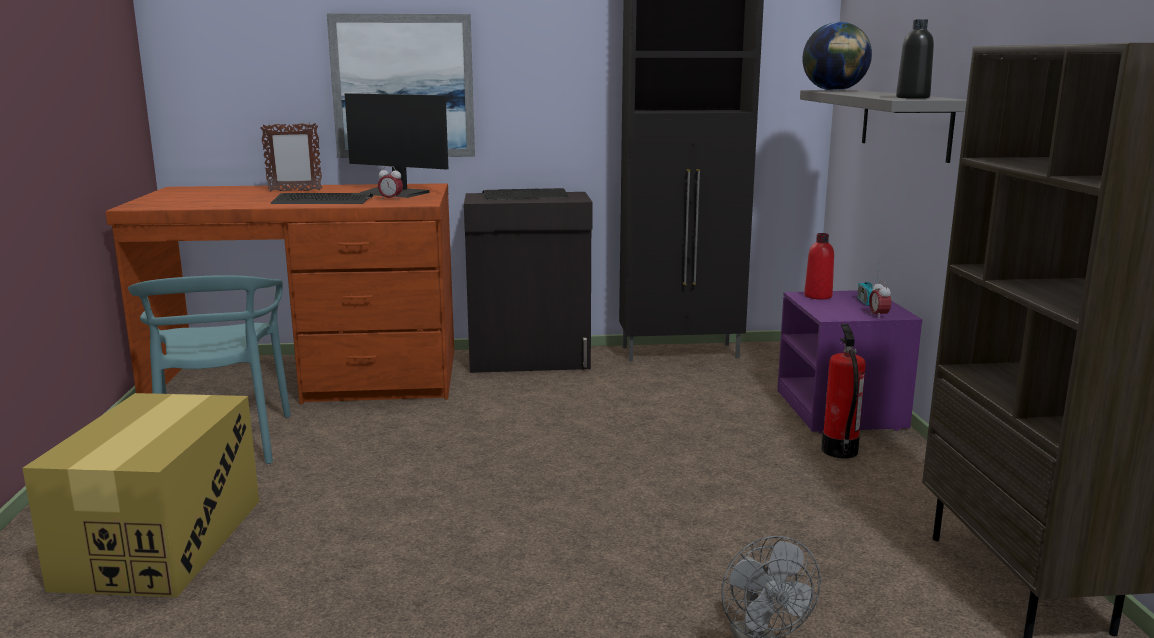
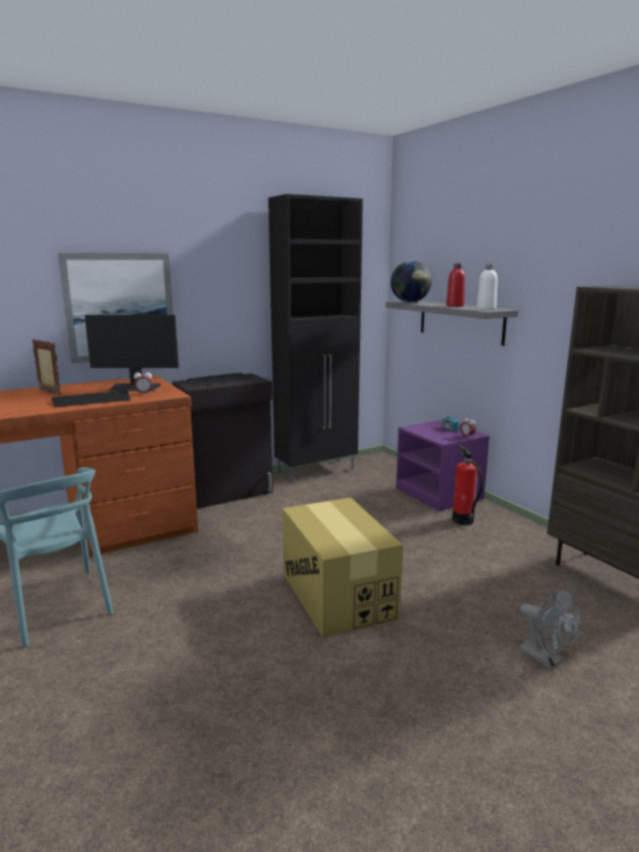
camera: 25 degrees left, 0 degrees up
cardboard box [22,393,259,597] -> cardboard box moved to [282,498,403,638]
picture frame [260,123,323,192] -> picture frame turned 105 degrees counterclockwise [32,339,61,395]
red bottle [804,233,834,300] -> red bottle moved to [446,264,465,307]
black bottle [896,19,934,99] -> white bottle [477,264,498,310]

